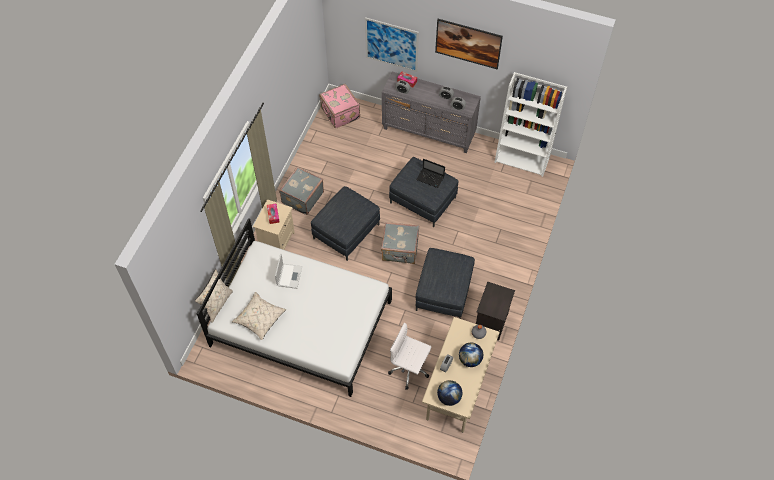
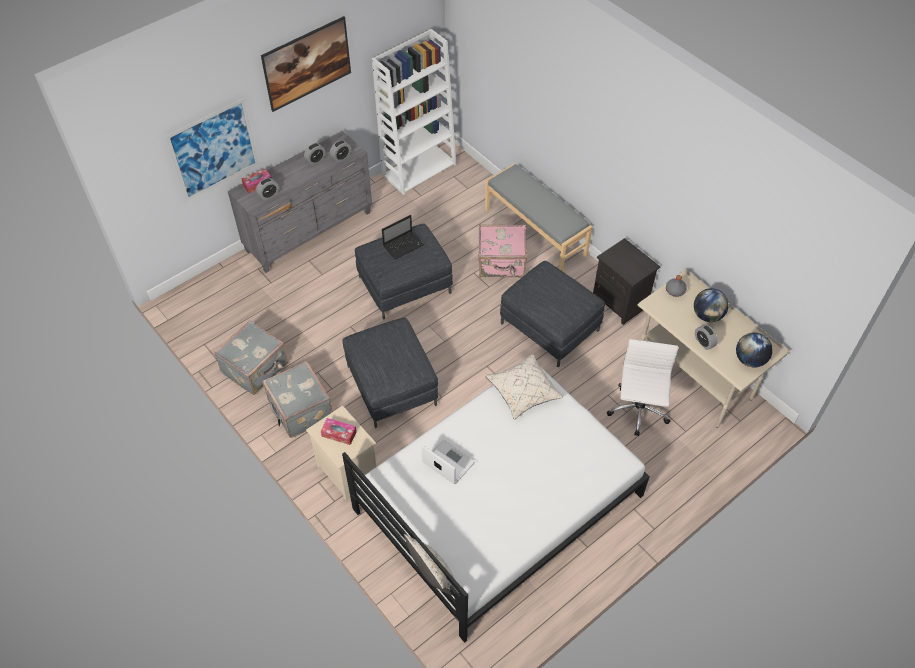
camera: 60 degrees left, 5 degrees down
beige pillow [232,292,286,340] -> beige pillow moved to [485,354,563,420]
pink suitcase [319,84,360,128] -> pink suitcase moved to [478,224,527,278]
grey suitcase [381,222,419,264] -> grey suitcase moved to [214,320,288,395]
white office chair [388,322,432,390] -> white office chair turned 135 degrees clockwise [607,339,678,436]
none -> grey bench [485,164,592,271]

